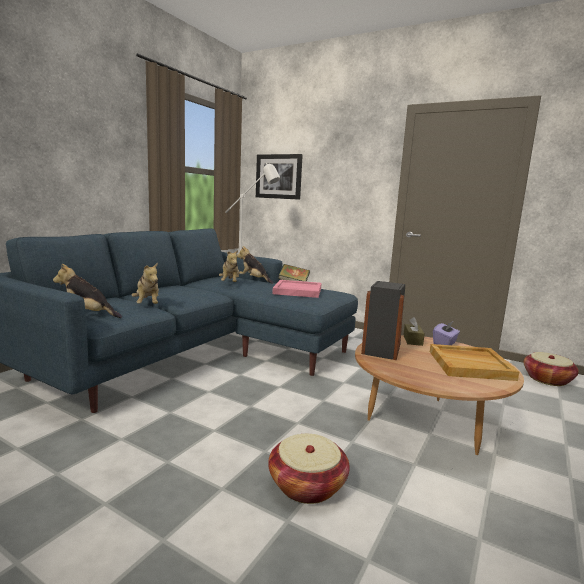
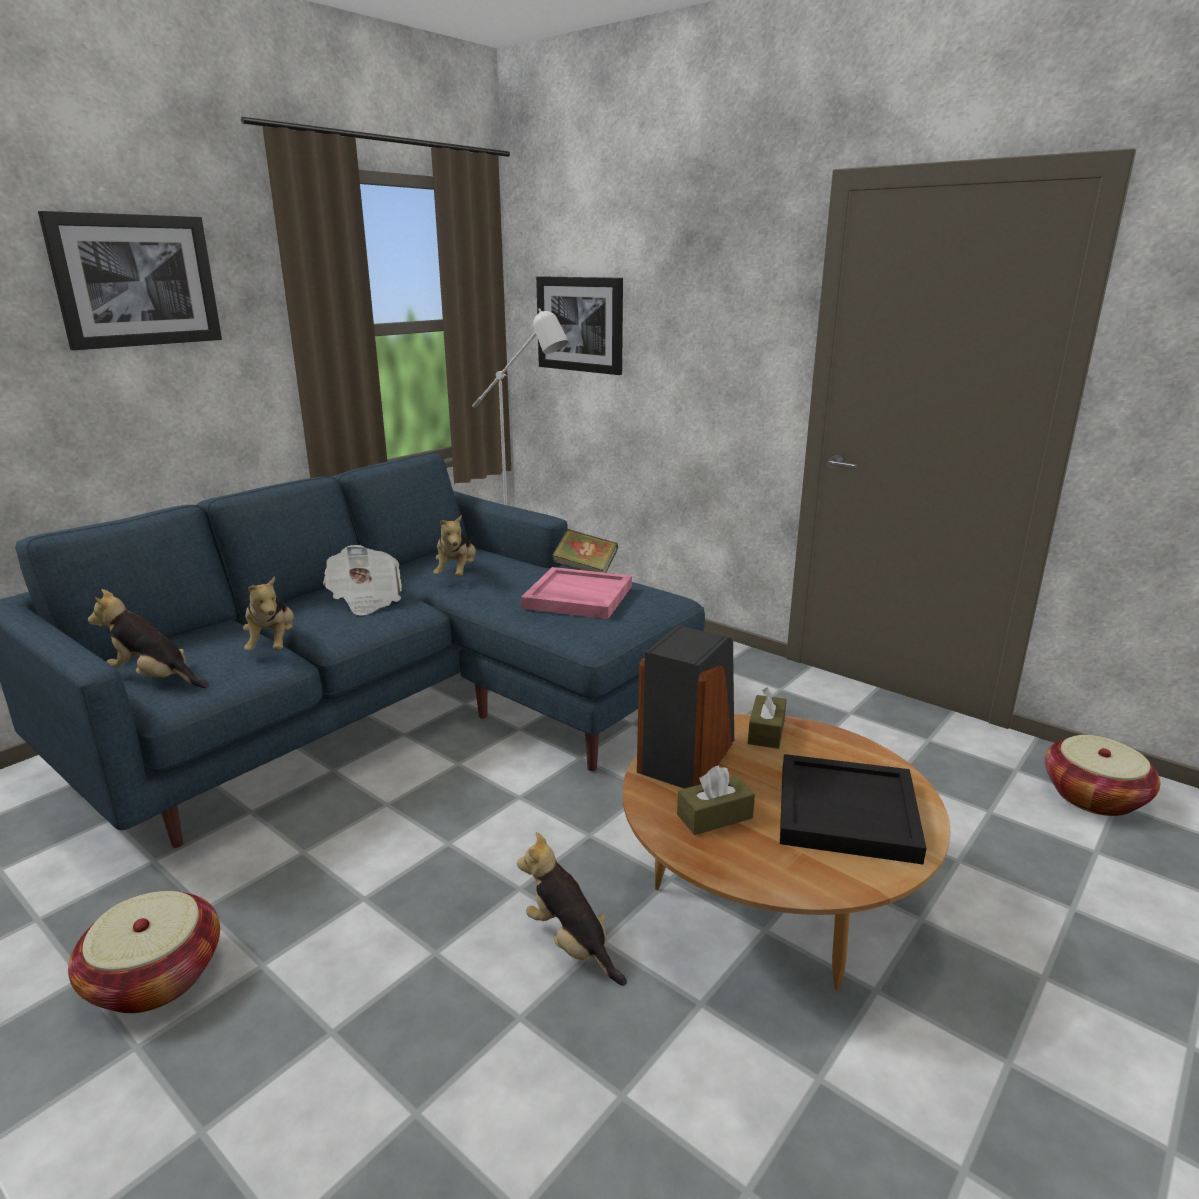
camera: 10 degrees right, 10 degrees up
plush toy [237,246,273,284] -> plush toy moved to [517,832,627,986]
basket [268,434,350,504] -> basket moved to [68,891,220,1013]
beige tray [430,344,519,381] -> black tray [780,754,927,865]
purple tissue box [433,322,460,345] -> none
none -> picture [38,211,222,350]
none -> newspaper [323,545,402,616]
none -> brown tissue box [677,765,755,835]

